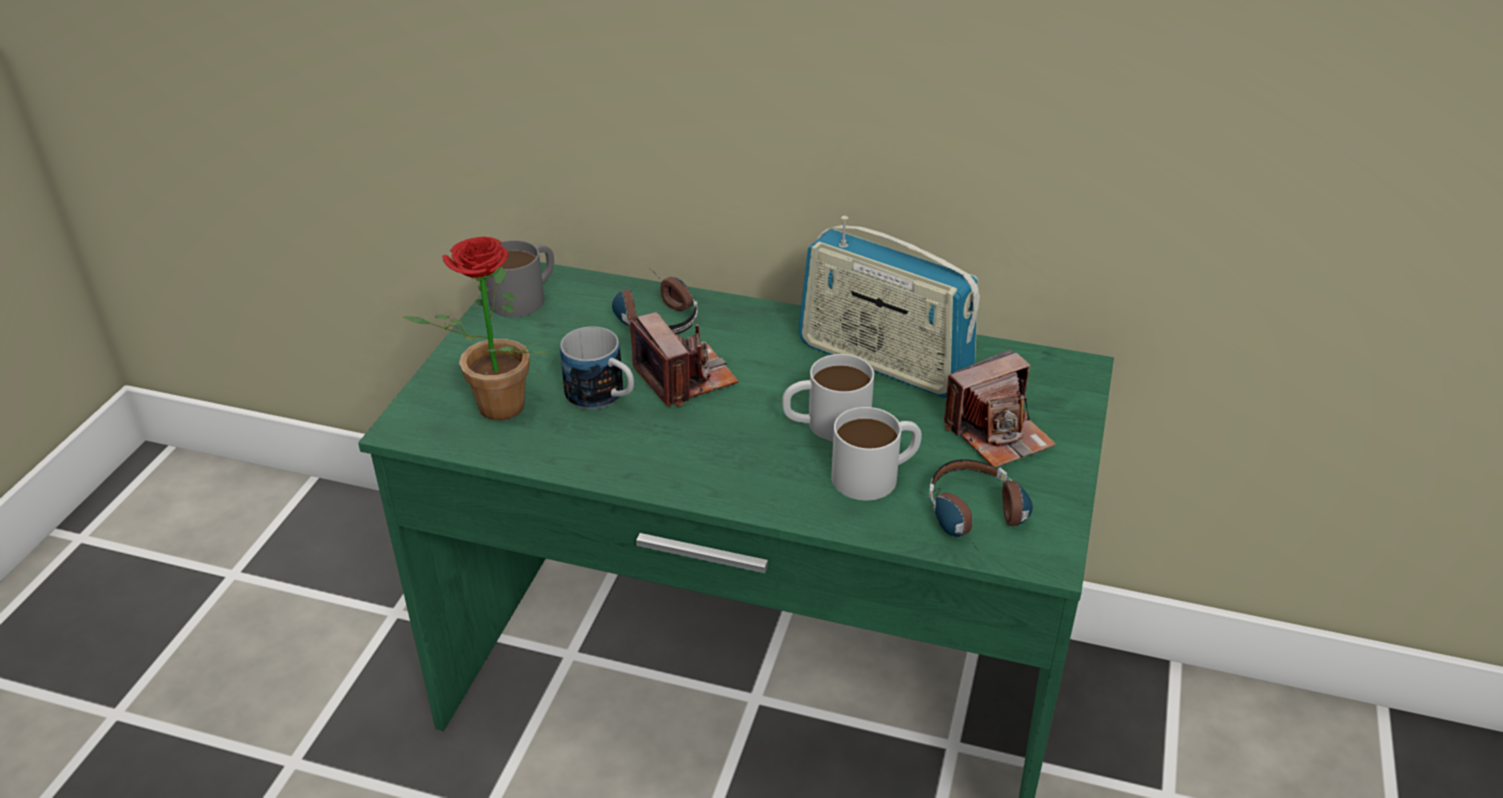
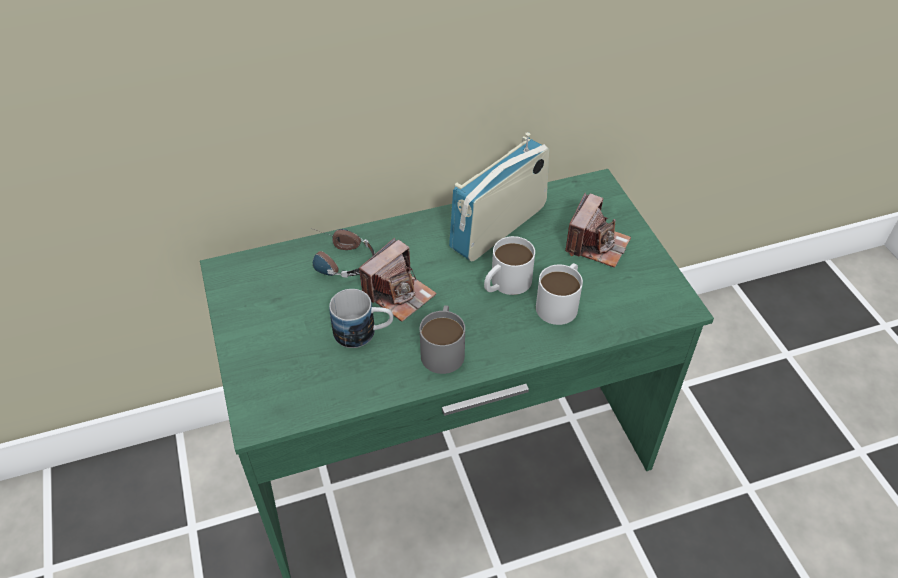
camera: 35 degrees left, 10 degrees up
potted plant [402,237,549,420] -> none
grey mug [485,240,554,317] -> grey mug moved to [420,305,465,374]
camera [631,312,738,406] -> camera turned 105 degrees clockwise [359,238,437,322]
radio [798,216,980,398] -> radio turned 135 degrees clockwise [449,132,549,261]
headphones [929,459,1033,558] -> none

